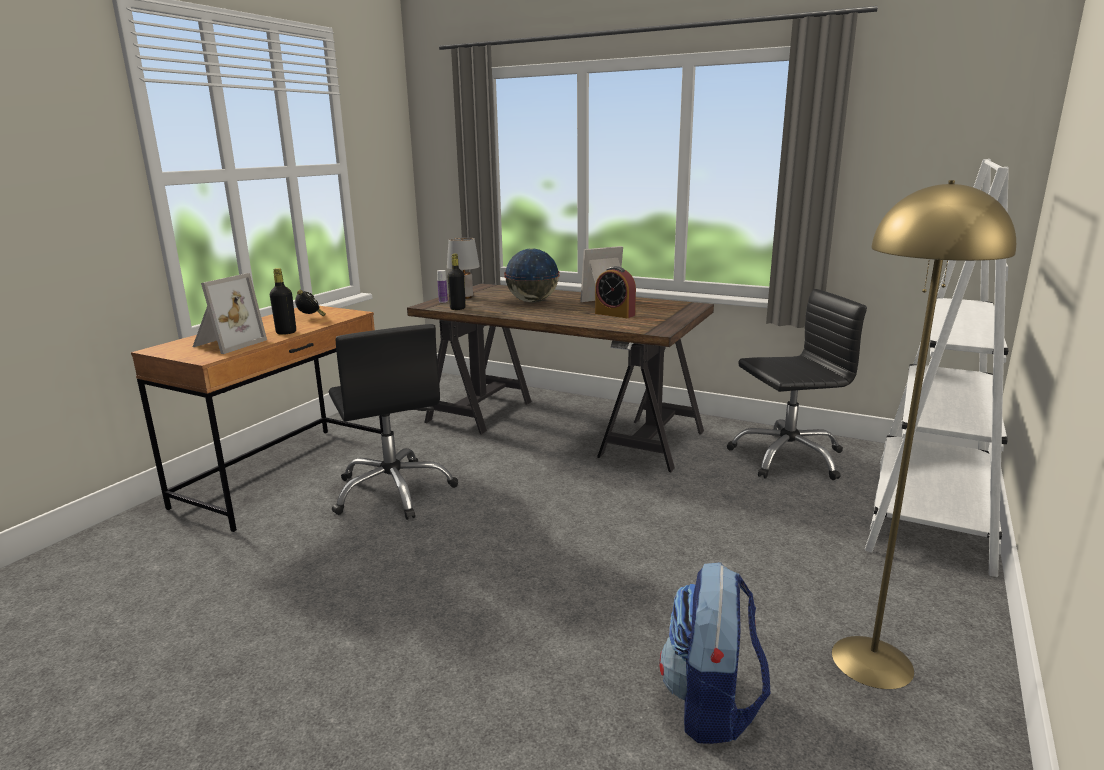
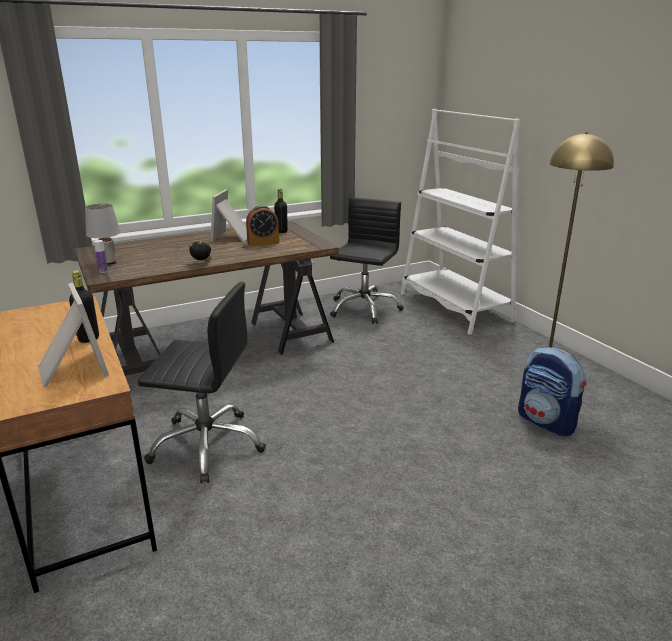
camera: 55 degrees left, 5 degrees up
alarm clock [295,290,326,316] -> alarm clock moved to [188,241,212,260]
black bottle [447,254,466,310] -> black bottle moved to [274,189,288,233]
globe [504,248,560,303] -> none

